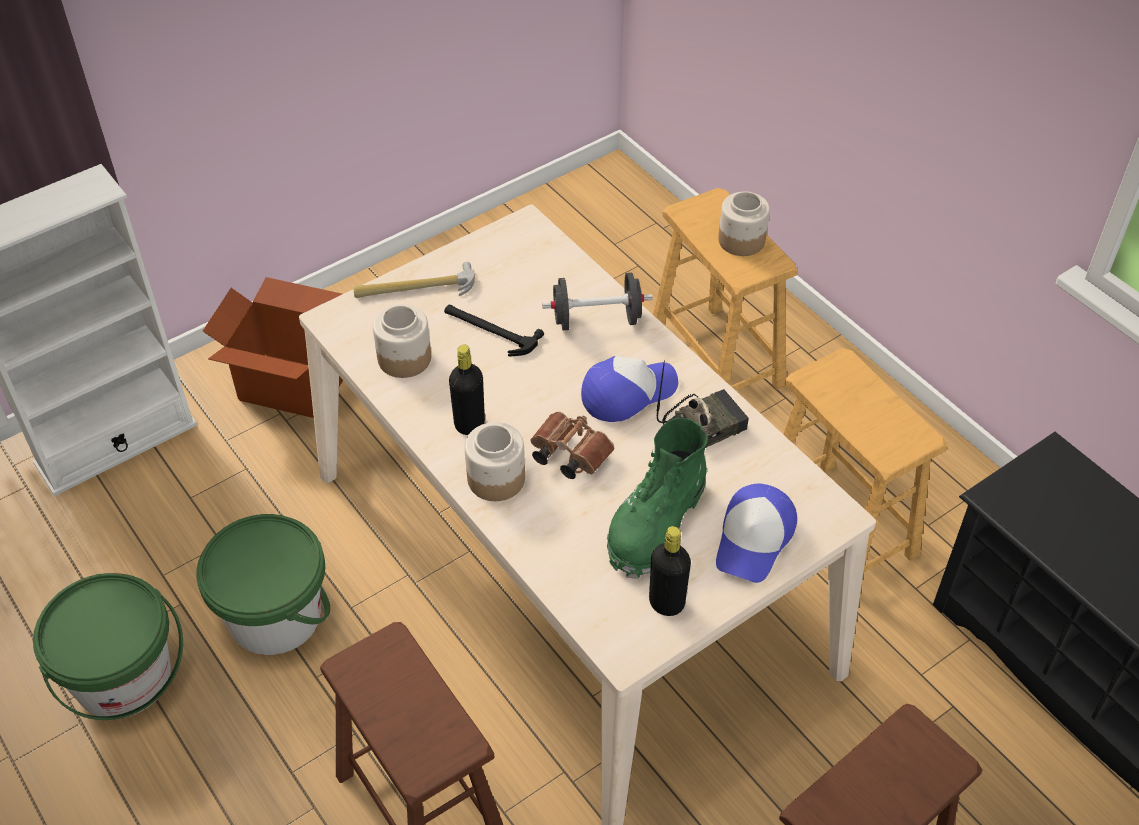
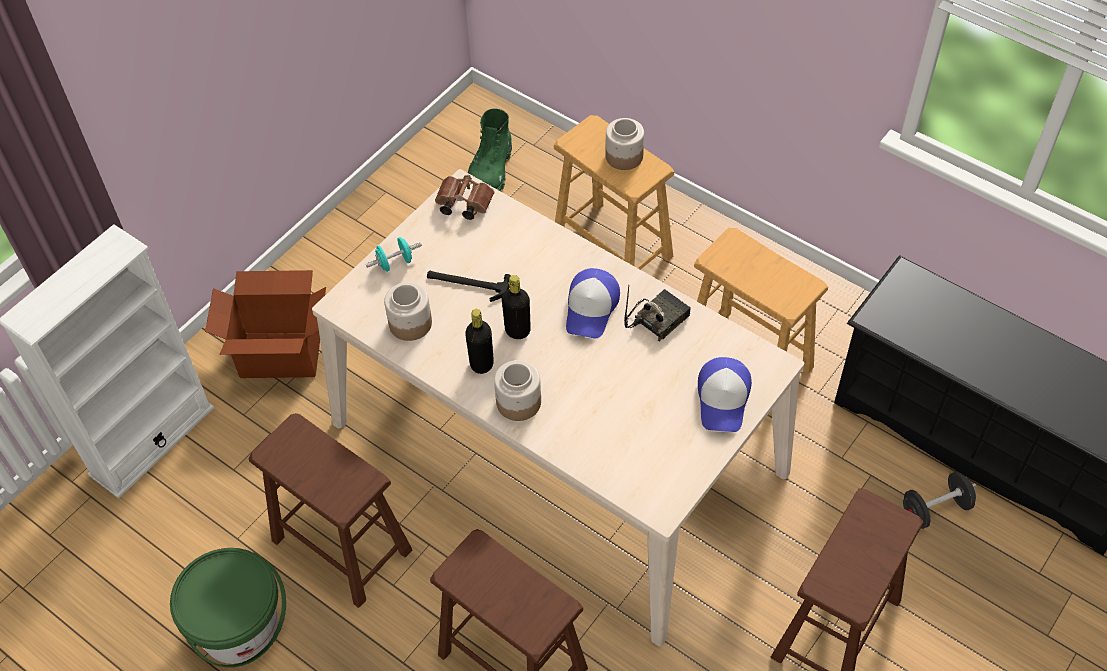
camera: 15 degrees left, 5 degrees up
green bucket [196,514,330,655] -> brown stool [248,413,412,608]
hammer [353,262,475,298] -> turquoise dumbbell [366,237,422,272]
brown binoculars [530,411,614,479] -> brown binoculars moved to [435,175,494,220]
black dumbbell [542,273,652,330] -> black dumbbell moved to [903,472,977,529]
cap [581,356,678,422] -> cap turned 150 degrees clockwise [566,268,620,339]
green boot [607,417,708,579] -> green boot moved to [468,109,512,191]
black bottle [649,526,691,616] -> black bottle moved to [502,275,531,339]

